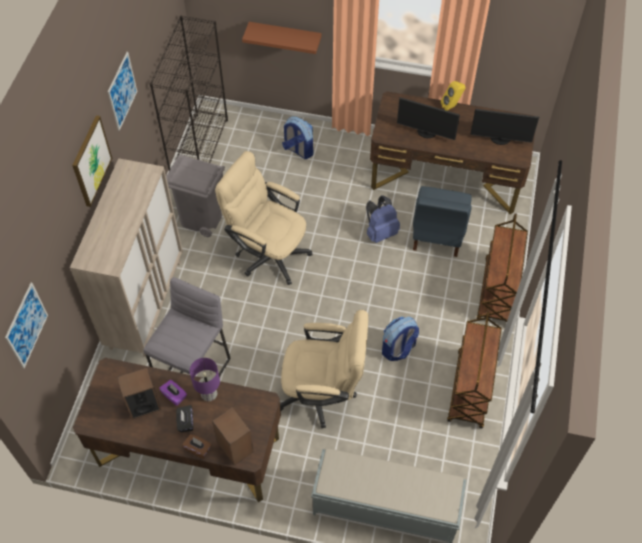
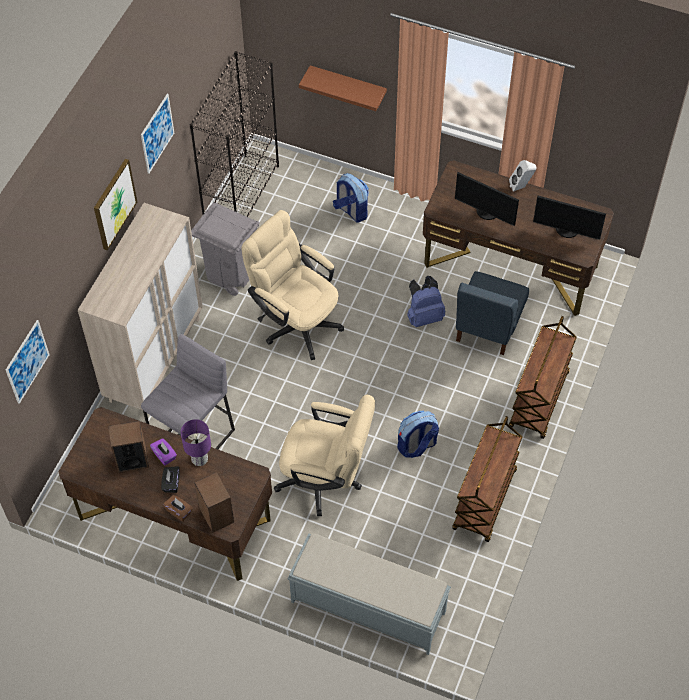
camera: 10 degrees right, 0 degrees up
yellow speaker [441,81,465,111] -> white speaker [509,160,536,192]

